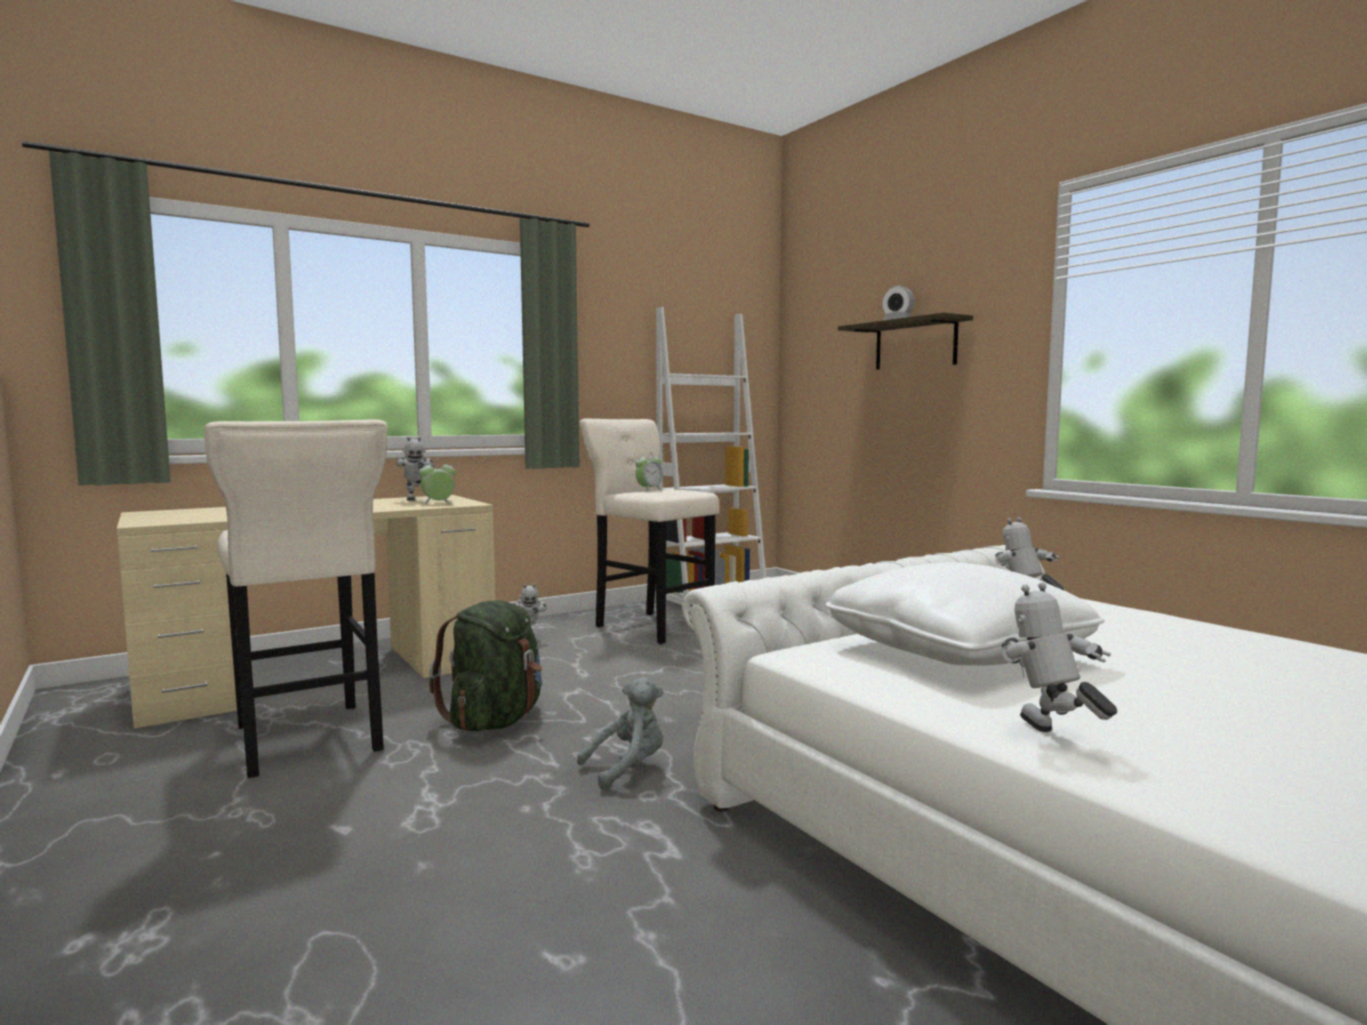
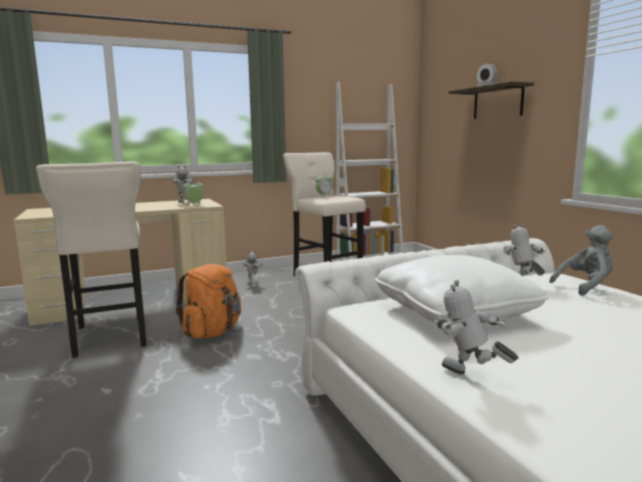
camera: 10 degrees right, 5 degrees up
green backpack [429,600,542,731] -> orange backpack [175,264,241,339]
grey plush toy [577,677,663,790] -> grey plush toy moved to [549,225,615,296]
toy robot [1002,582,1117,732] -> toy robot turned 45 degrees counterclockwise [434,280,518,375]

